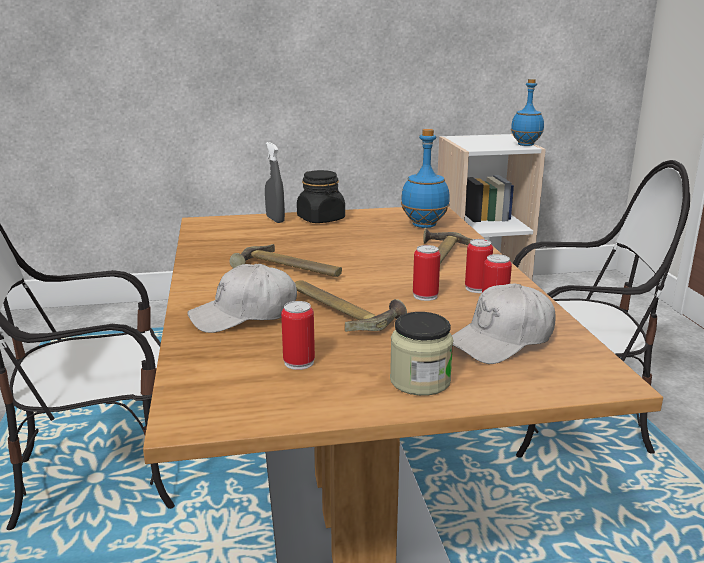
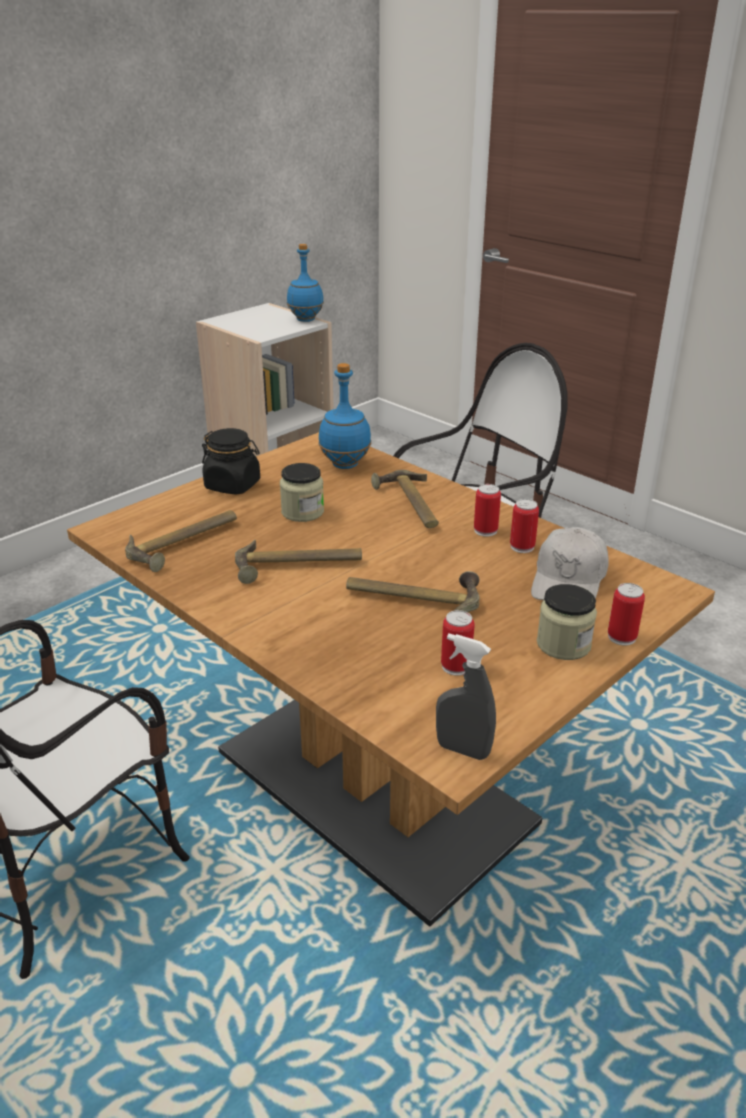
camera: 35 degrees left, 10 degrees up
white cap [187,264,297,333] -> none
grey spray bottle [265,142,285,223] -> grey spray bottle moved to [436,634,496,760]
can [413,245,440,301] -> can moved to [608,583,645,646]
none -> hammer [125,510,237,572]
none -> jar [280,463,324,522]

